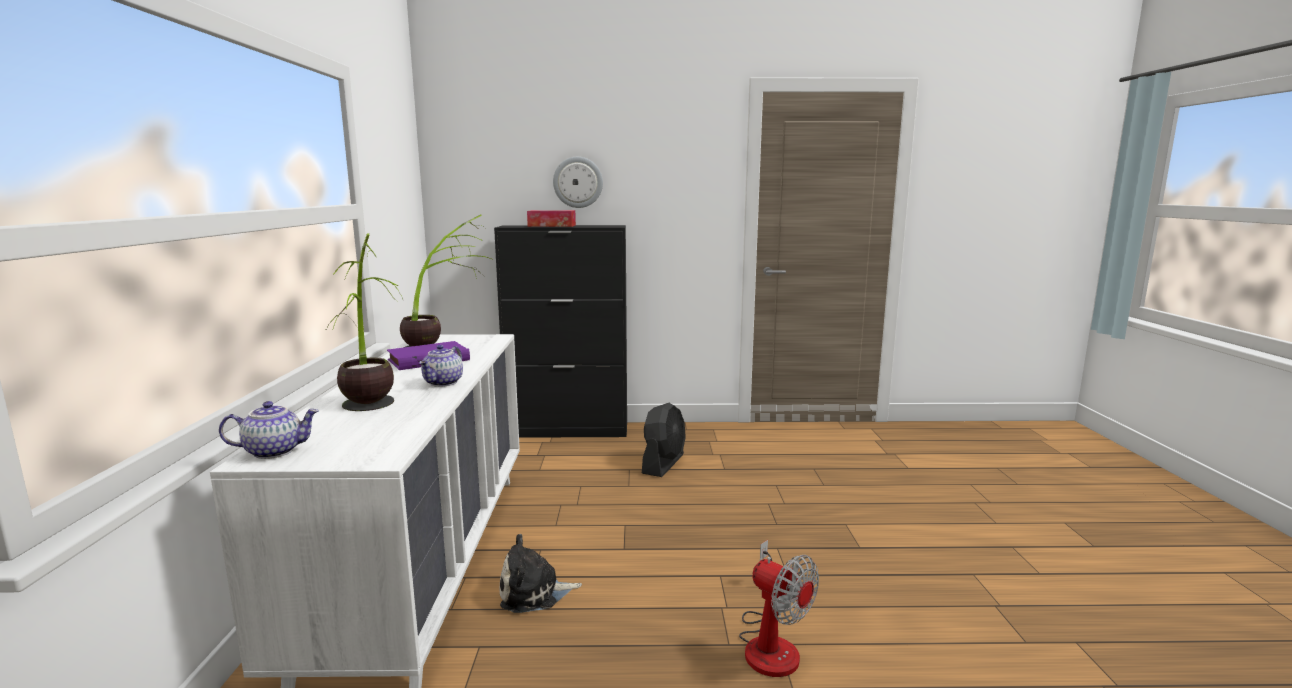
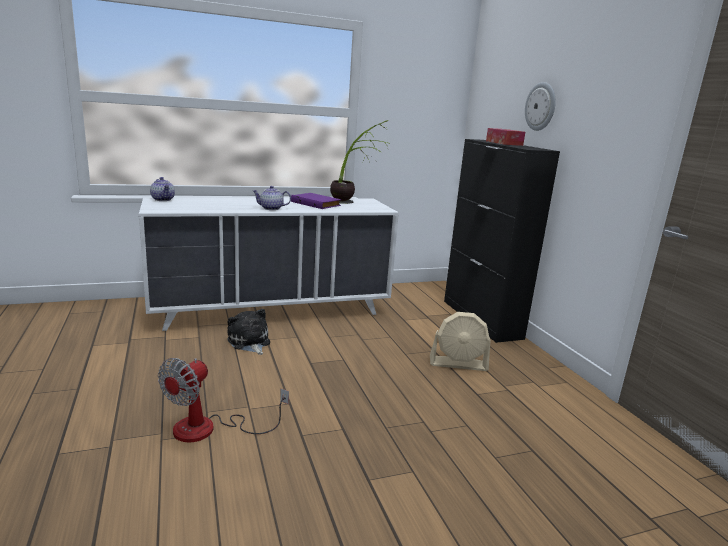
camera: 70 degrees right, 5 degrees up
potted plant [326,233,404,411] -> none
black fan [642,403,686,477] -> beige fan [430,312,491,371]

